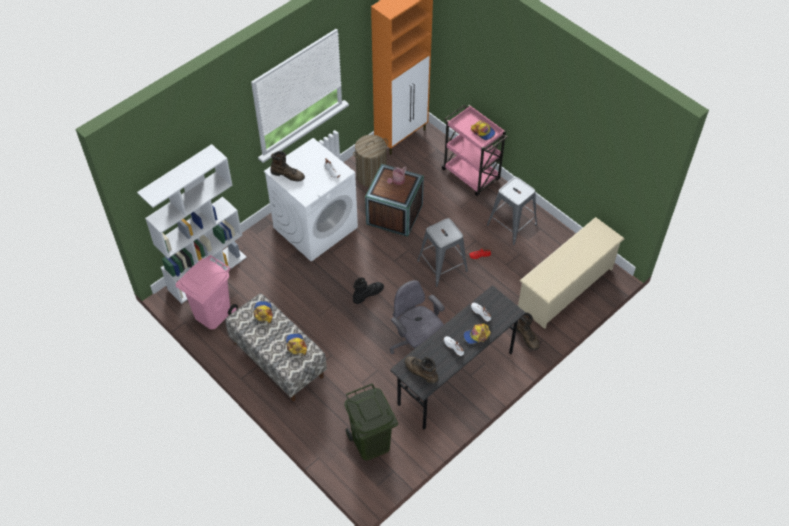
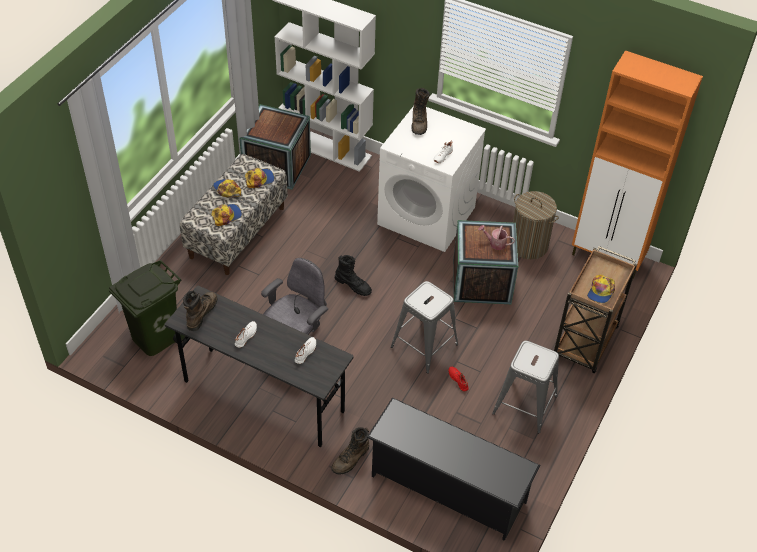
camera: 70 degrees right, 5 degrees down
pink trash can [176,255,238,329] -> crate [239,104,311,189]
pink cart [441,104,508,196] -> brown cart [554,246,637,374]
cap [463,324,491,344] -> cap moved to [213,179,241,197]
beige shoe rack [518,217,625,329] -> black shoe rack [367,398,541,541]

